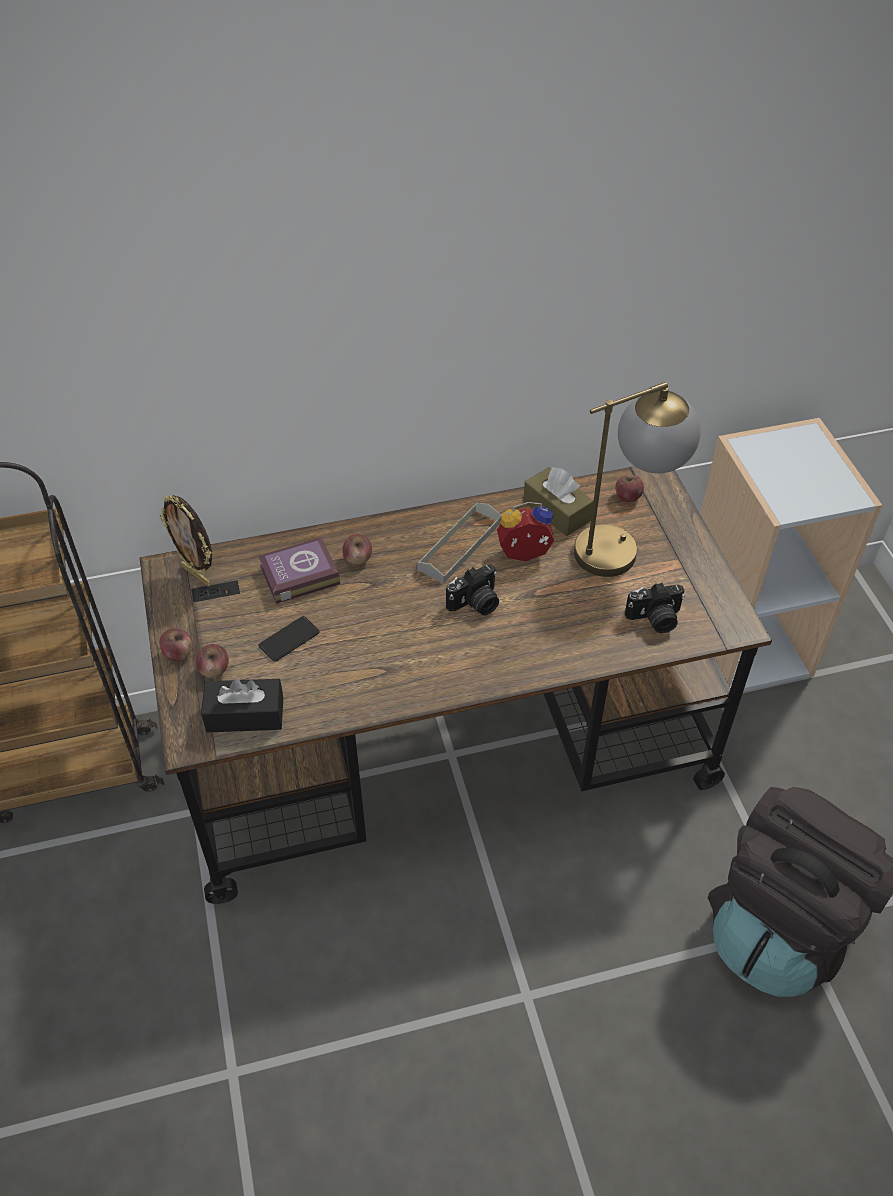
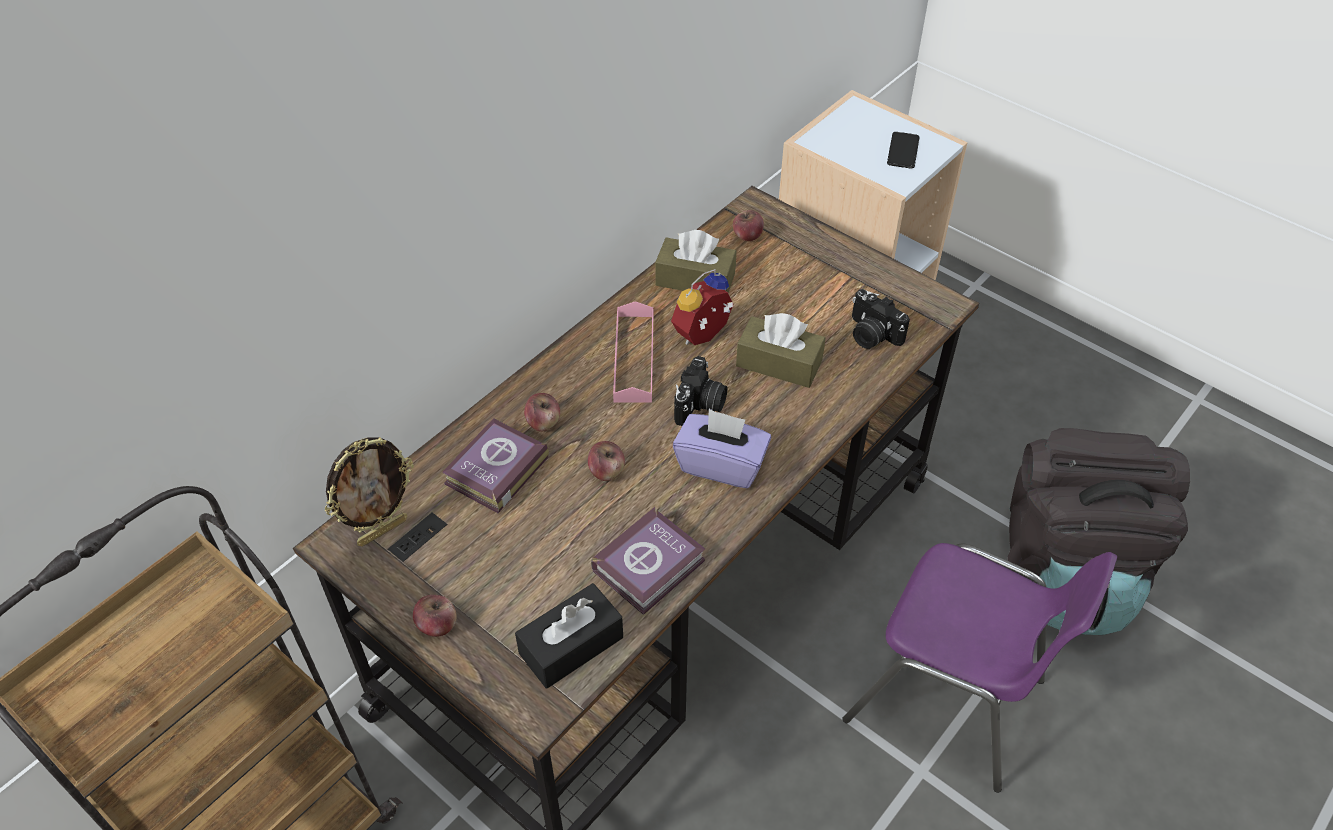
camera: 35 degrees left, 0 degrees up
picture frame [160,495,212,587] -> picture frame turned 45 degrees counterclockwise [325,437,414,547]
apple [196,644,229,678] -> apple moved to [588,441,625,481]
phone [259,616,320,661] -> phone moved to [887,132,919,168]
grey tray [417,503,502,584] -> pink tray [613,301,653,403]
table lamp [574,382,701,577] -> none
camera [625,582,685,633] -> camera turned 90 degrees clockwise [852,289,910,349]
none -> book [591,507,705,615]
none -> purple tissue box [673,409,771,488]
none -> brown tissue box [736,313,825,388]
none -> purple chair [842,543,1117,793]

